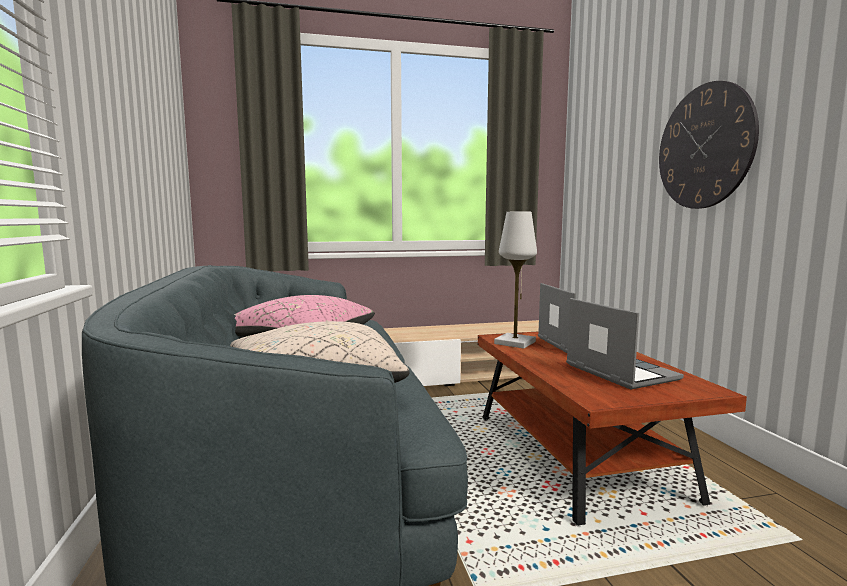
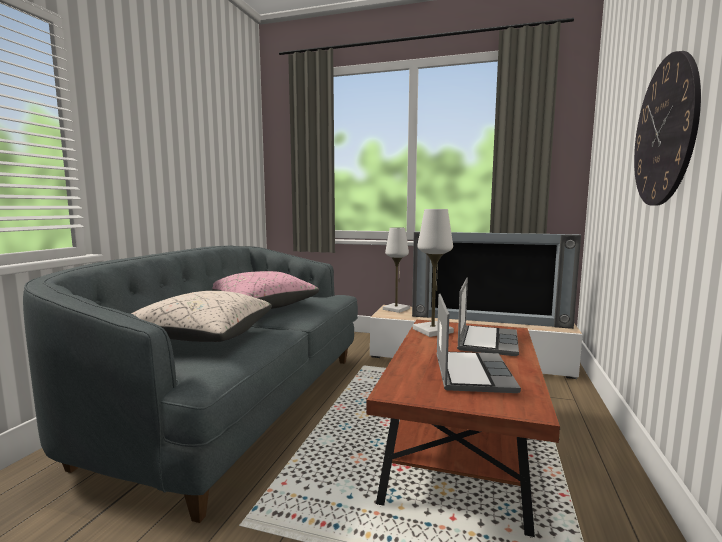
camera: 30 degrees right, 0 degrees up
none -> white table lamp [383,227,410,313]
none -> television [412,232,581,329]

